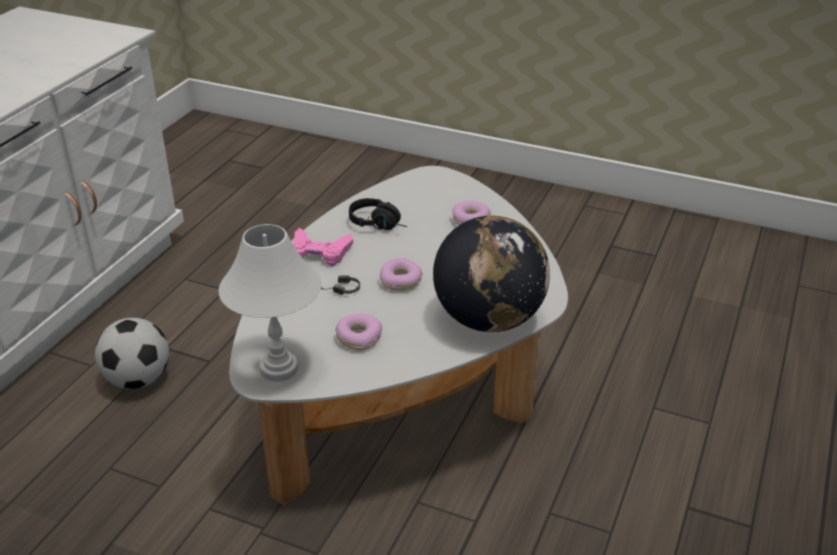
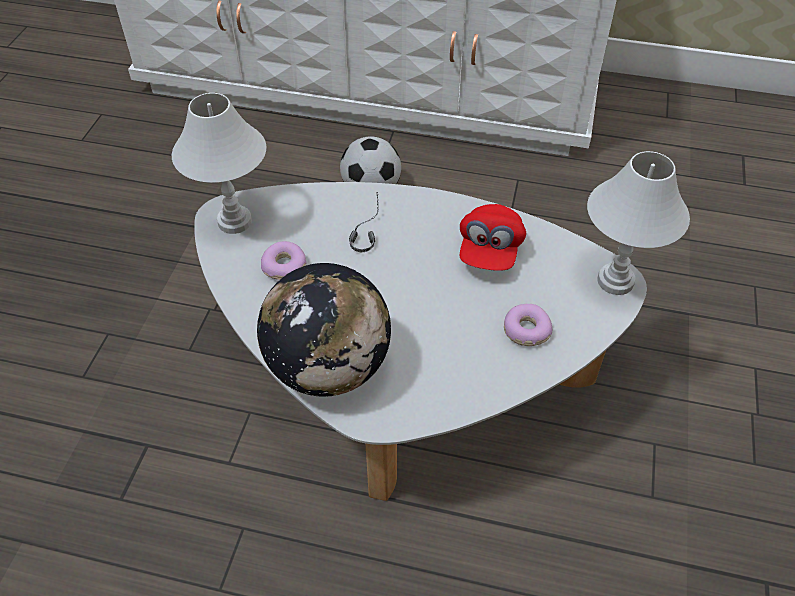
camera: 80 degrees right, 15 degrees up
pink game controller [292,228,353,266] -> none
black headphones [349,198,407,230] -> red cap [460,204,526,271]
donut [380,258,422,290] -> none
none -> white table lamp [587,151,690,295]

